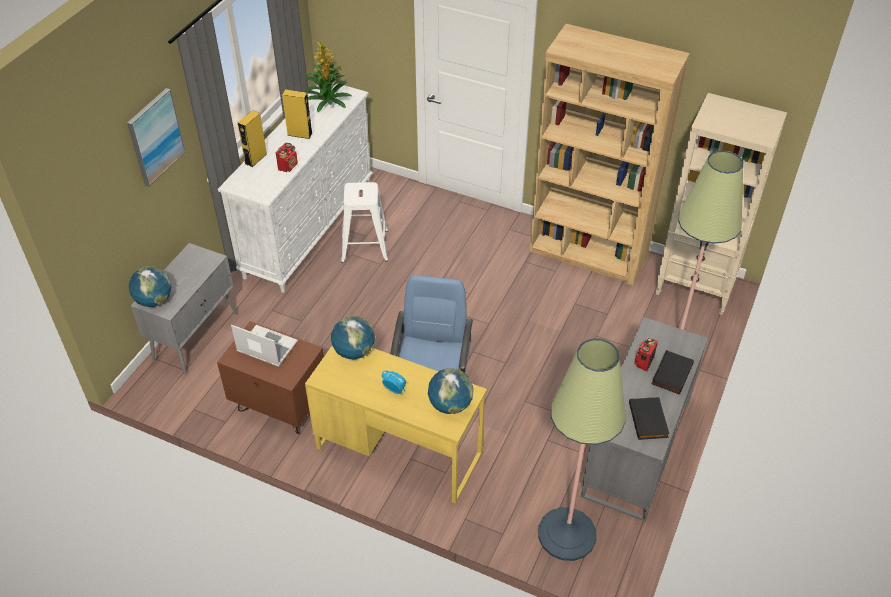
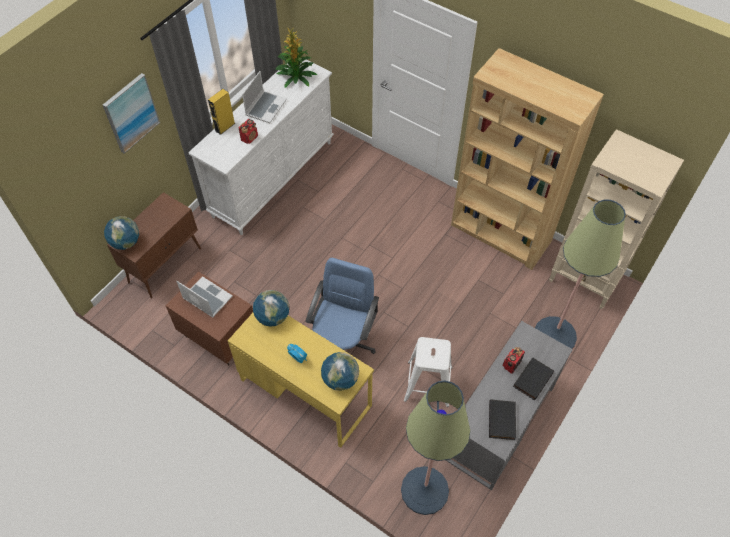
camera: 10 degrees right, 10 degrees up
grey cabinet [131,243,237,375] -> brown cabinet [107,192,201,298]
yellow speaker [282,89,313,139] -> laptop [242,71,287,123]
white stool [341,182,388,263] -> white stool moved to [404,337,452,407]

